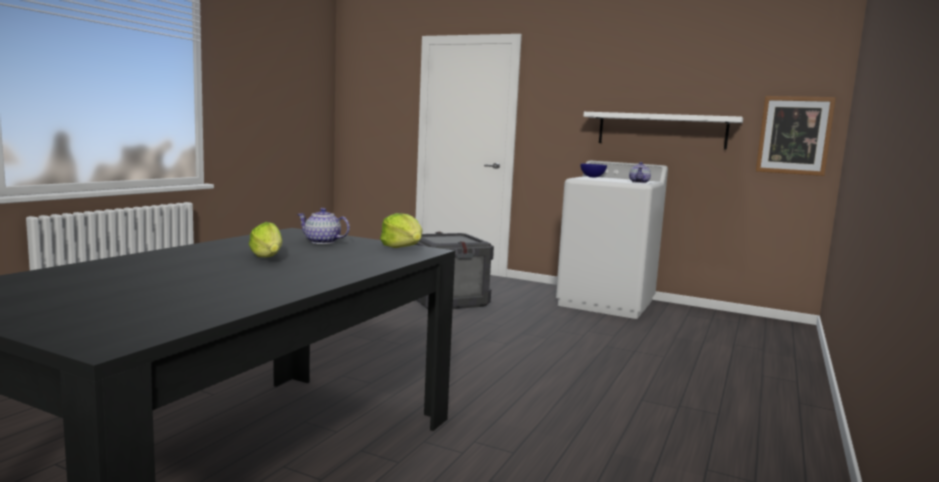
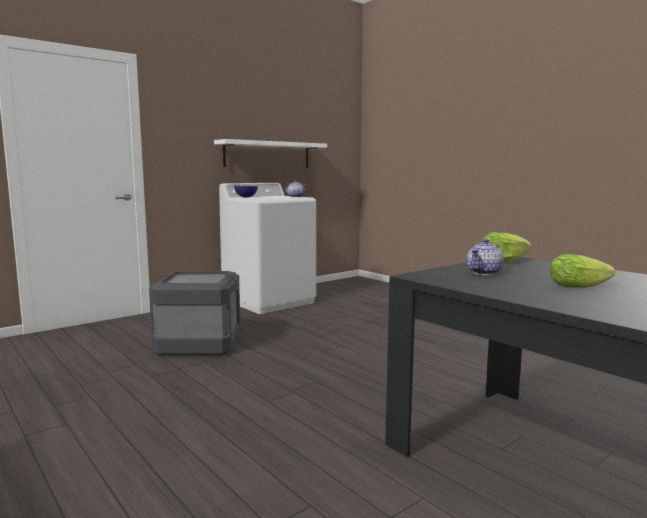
camera: 65 degrees left, 0 degrees up
picture [756,96,836,176] -> none

